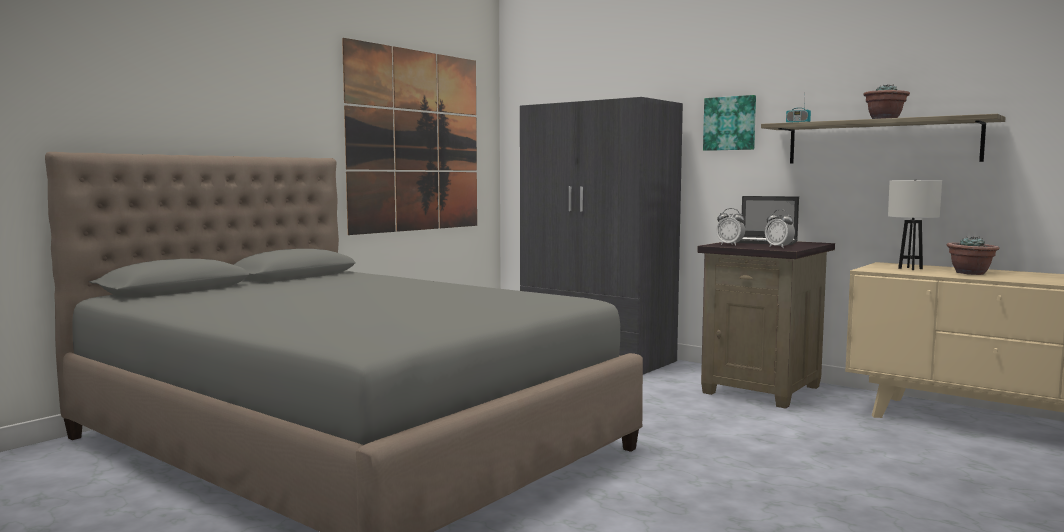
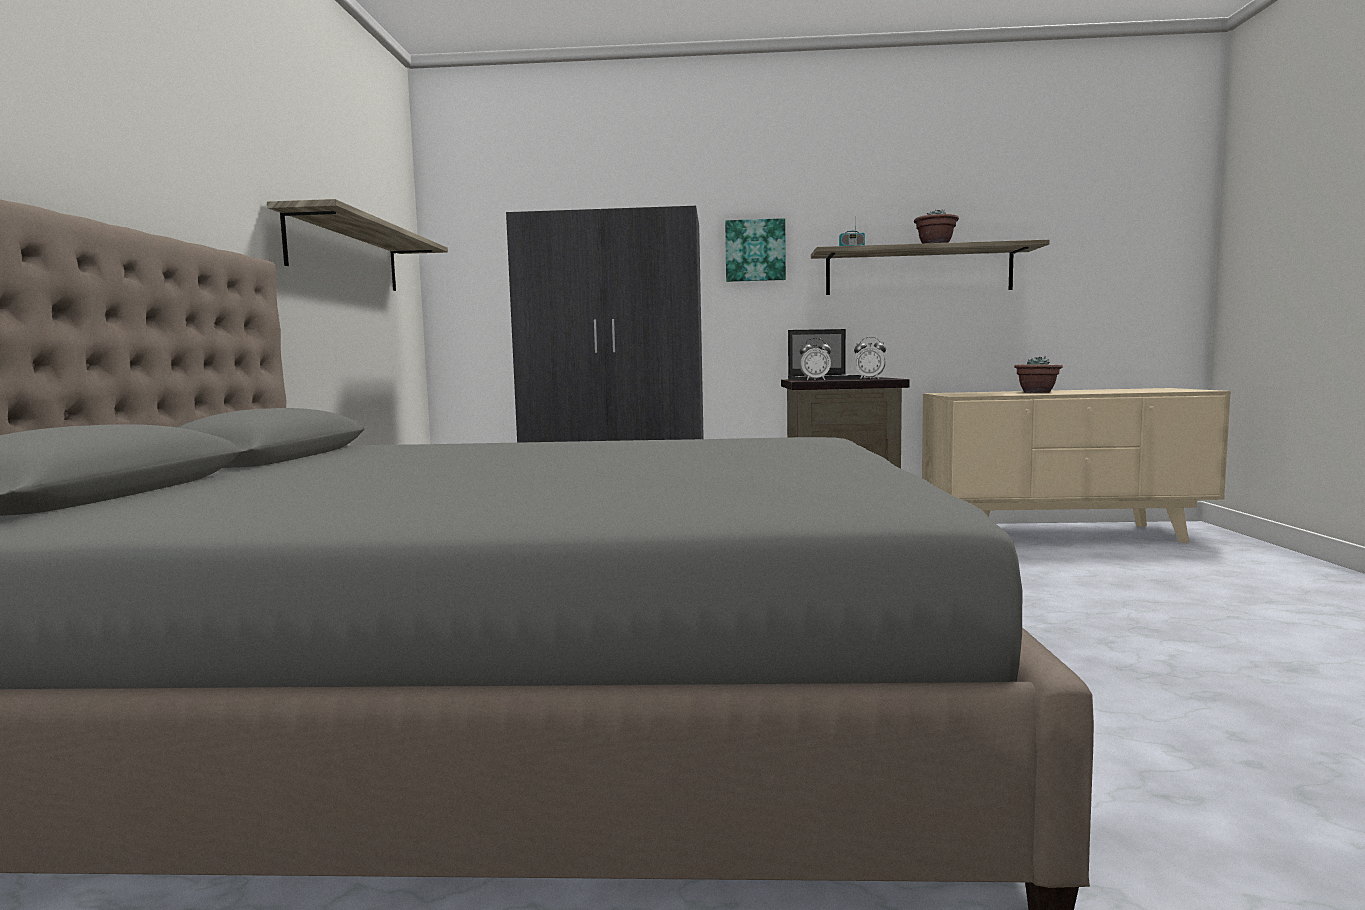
camera: 35 degrees left, 0 degrees up
picture [342,38,477,235] -> shelf [267,199,448,291]
white table lamp [888,180,942,270] -> none

